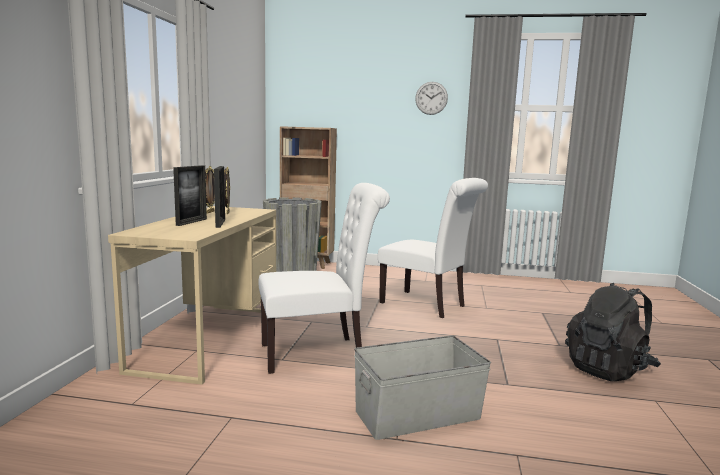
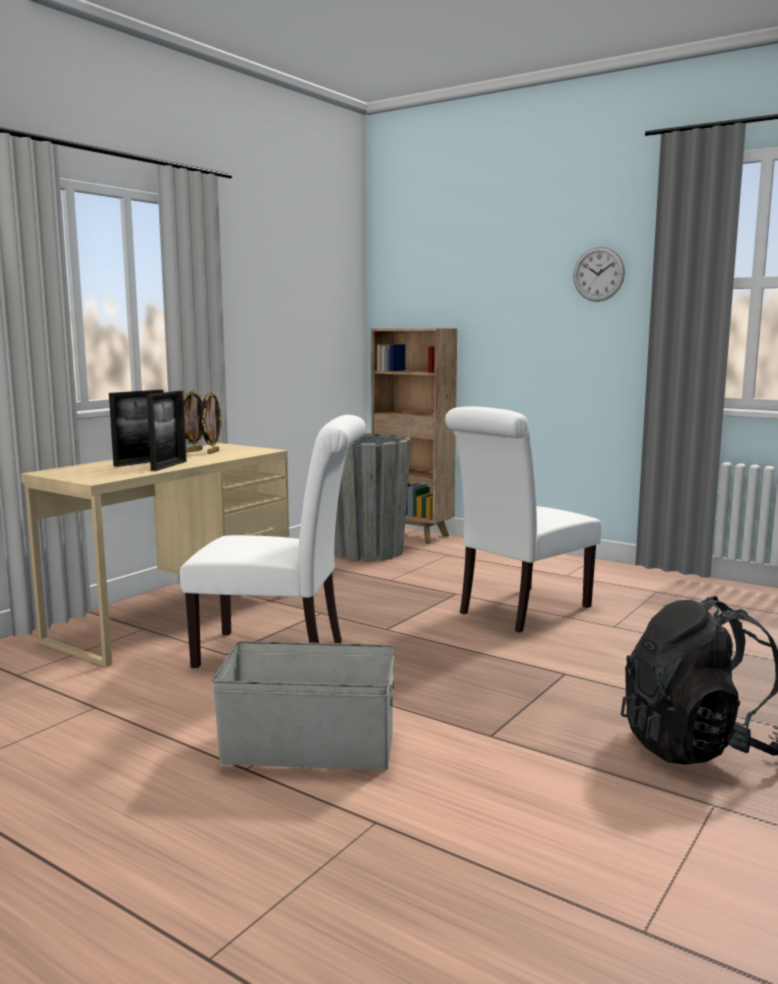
camera: 25 degrees right, 0 degrees up
white chair [378,178,488,318] -> white chair turned 75 degrees clockwise [445,406,602,633]

